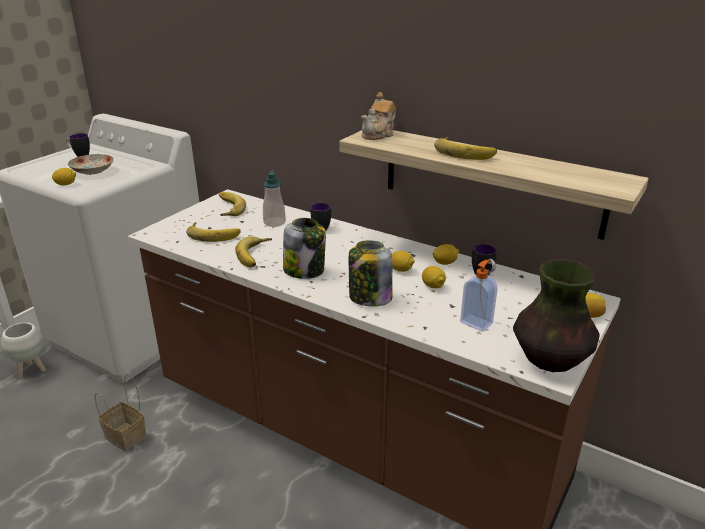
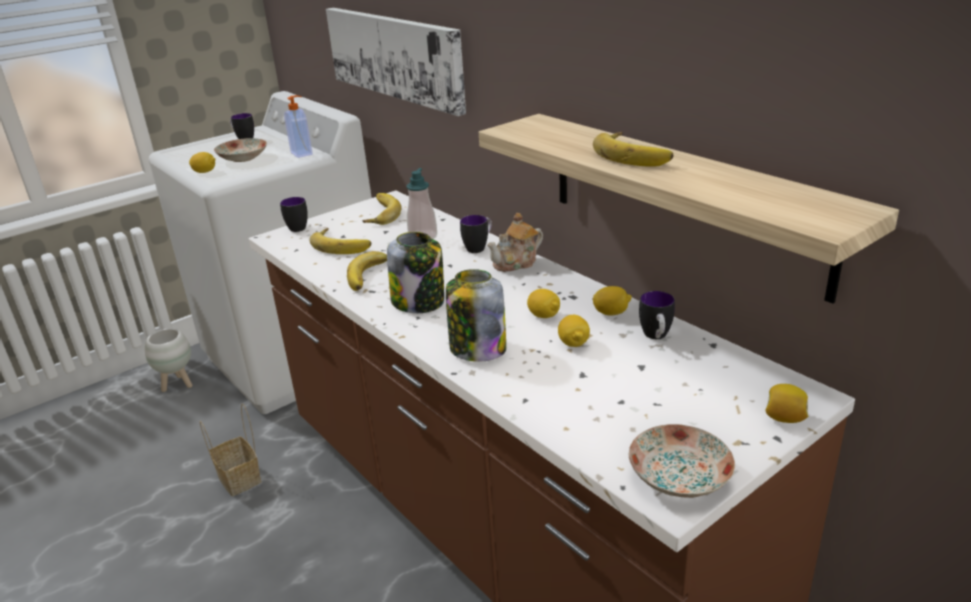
camera: 20 degrees right, 0 degrees up
teapot [361,92,396,140] -> teapot moved to [487,213,543,272]
soap dispenser [460,260,498,332] -> soap dispenser moved to [284,95,313,158]
vase [513,259,600,372] -> plate [629,424,735,498]
none -> mug [280,197,308,232]
none -> picture [326,8,466,116]

